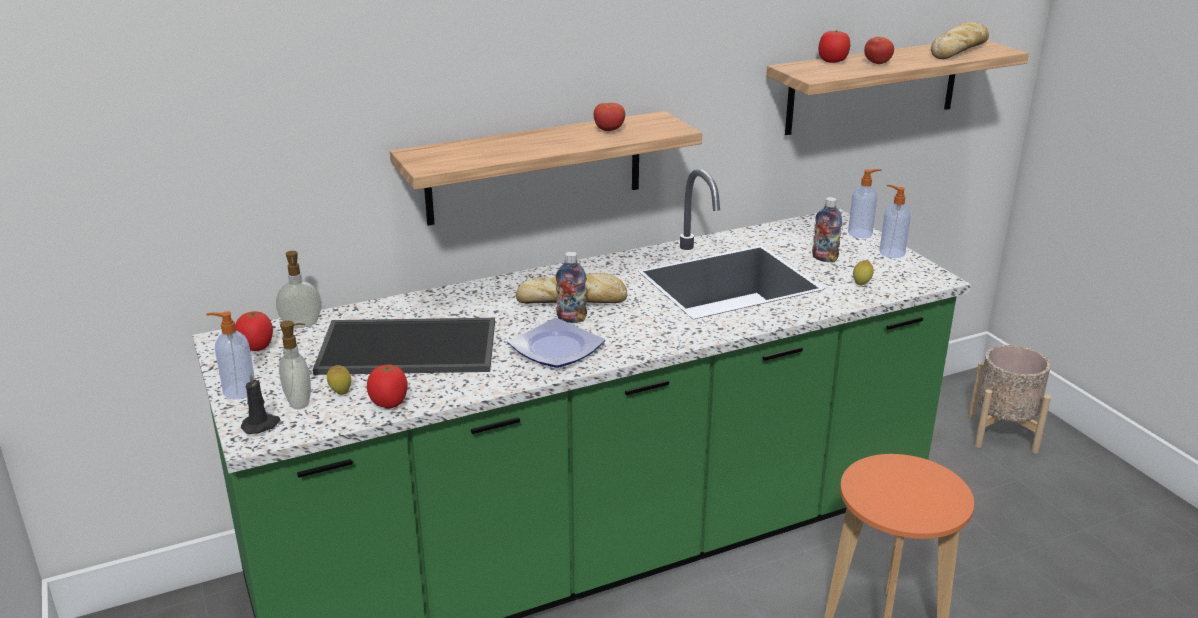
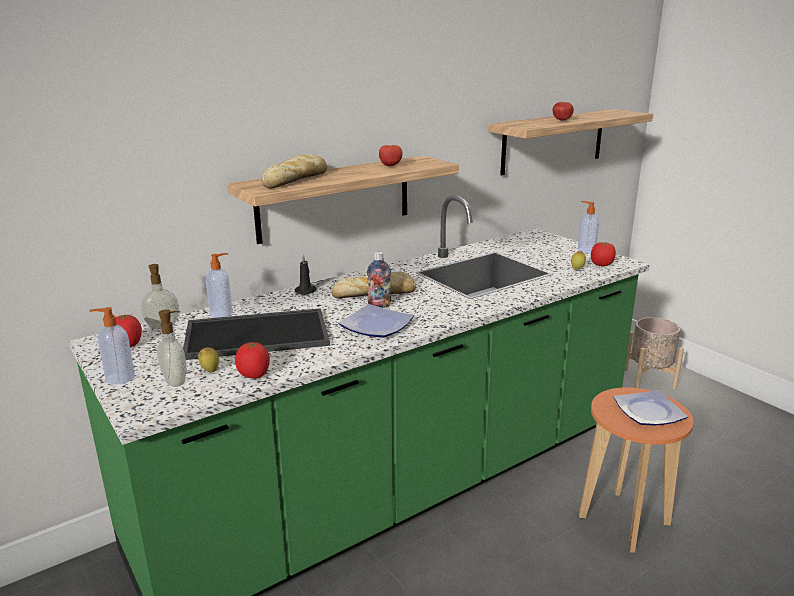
camera: 10 degrees left, 5 degrees down
black candle [241,372,280,434] -> black candle moved to [295,254,317,295]
bottle [812,197,842,262] -> none
tomato [818,30,850,63] -> tomato moved to [591,242,616,266]
soap dispenser [848,169,882,238] -> soap dispenser moved to [206,253,233,318]
bread [931,22,989,59] -> bread moved to [261,154,328,188]
none -> plate [614,390,688,426]

